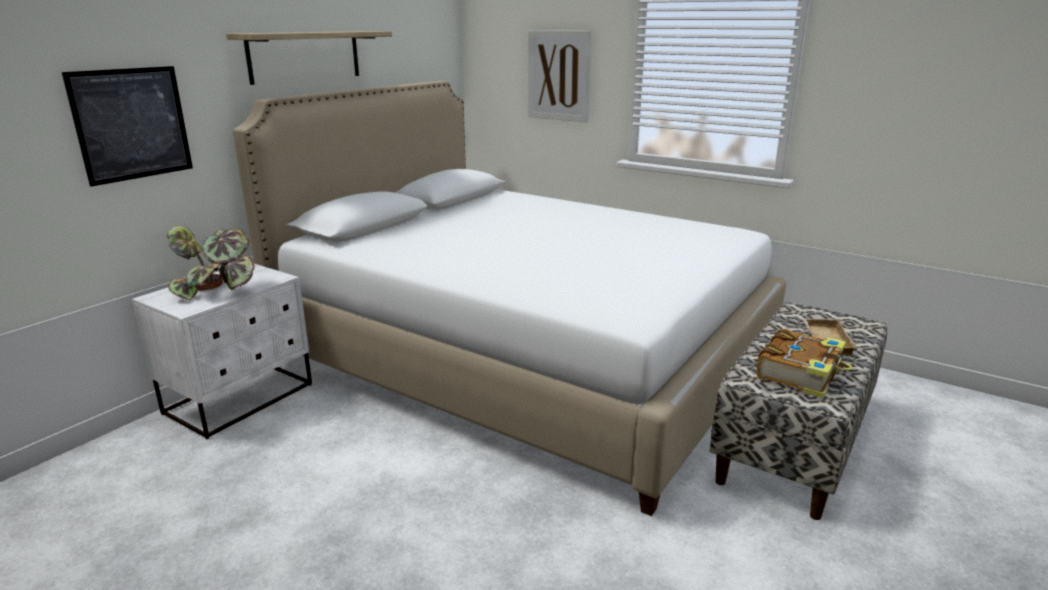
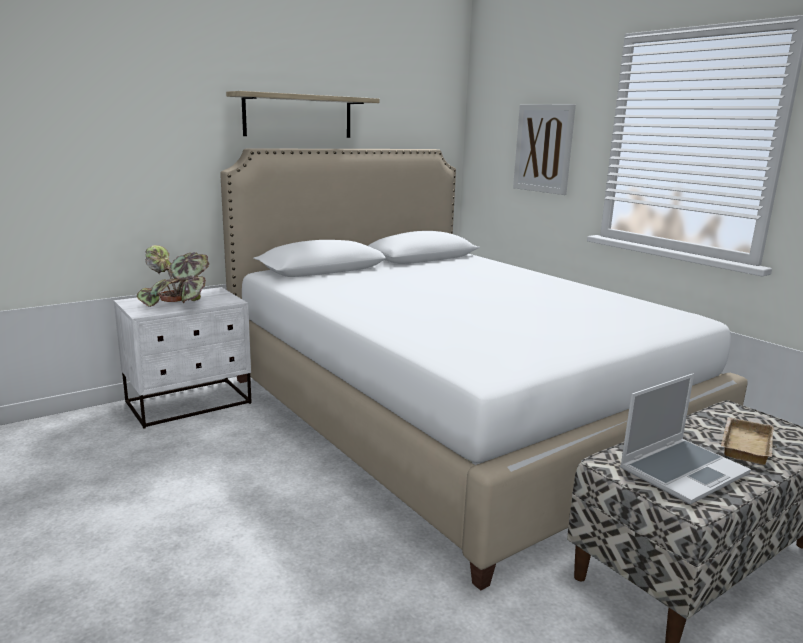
camera: 20 degrees right, 5 degrees down
picture [62,66,193,187] -> none
book [757,329,852,398] -> laptop [620,374,751,504]

